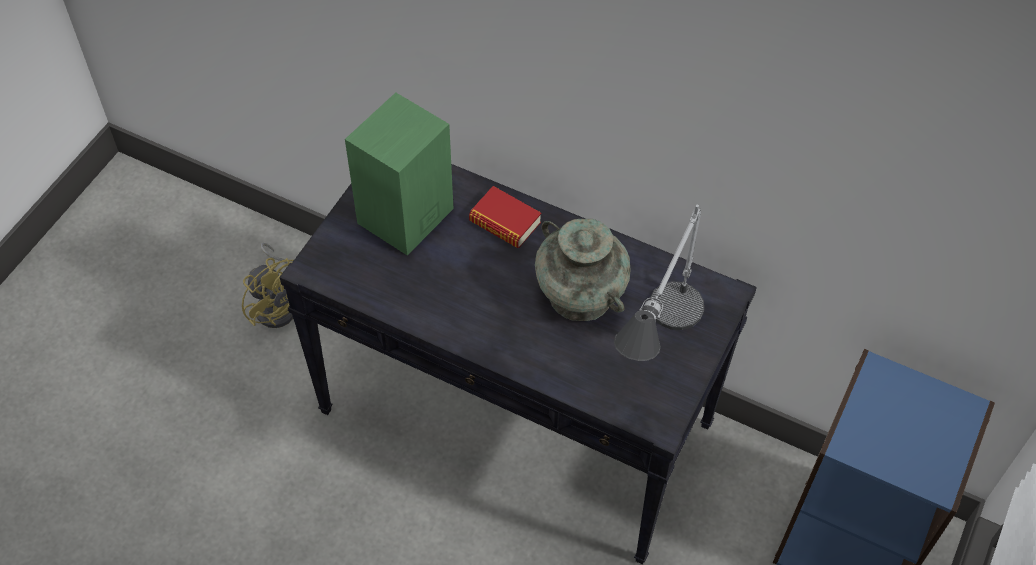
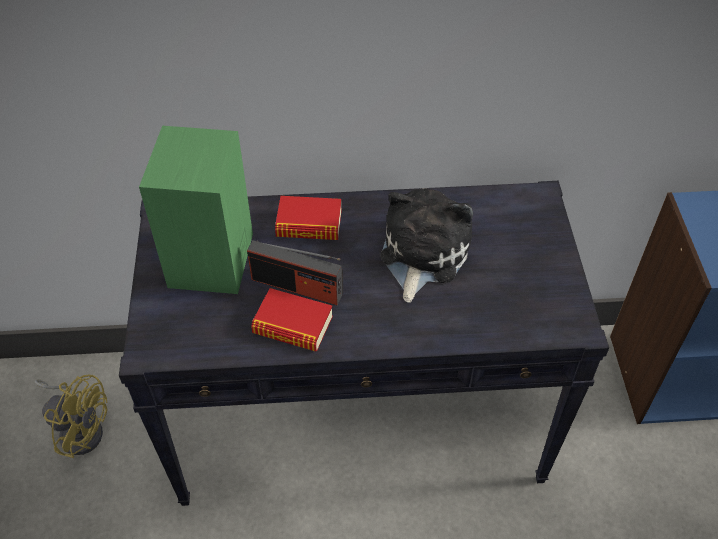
camera: 30 degrees left, 5 degrees down
turquoise vase [535,219,631,321] -> plush toy [380,188,473,303]
table lamp [614,204,704,361] -> none
none -> radio [247,240,343,305]
none -> book [251,288,333,351]

